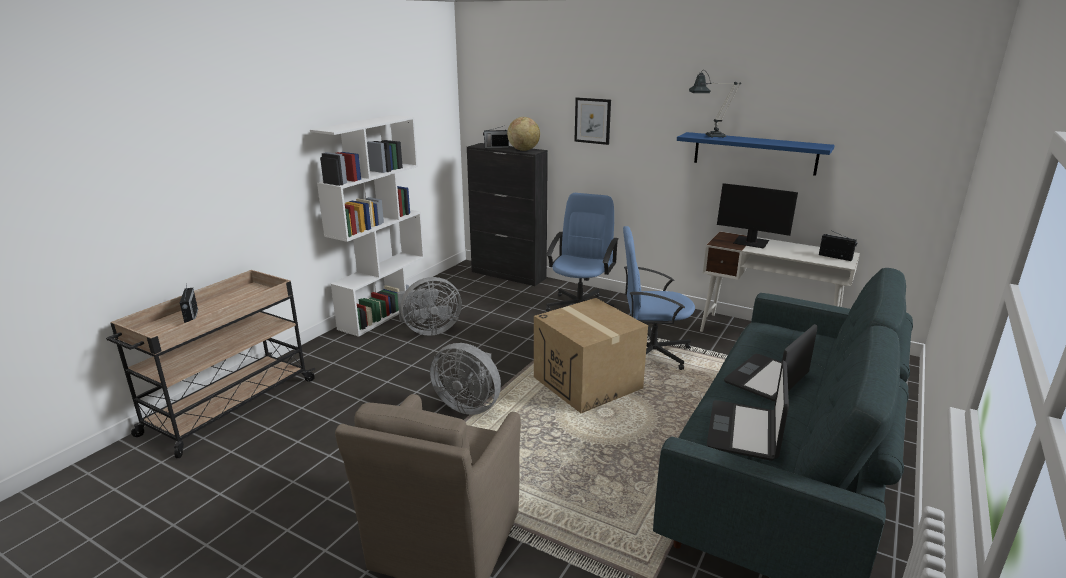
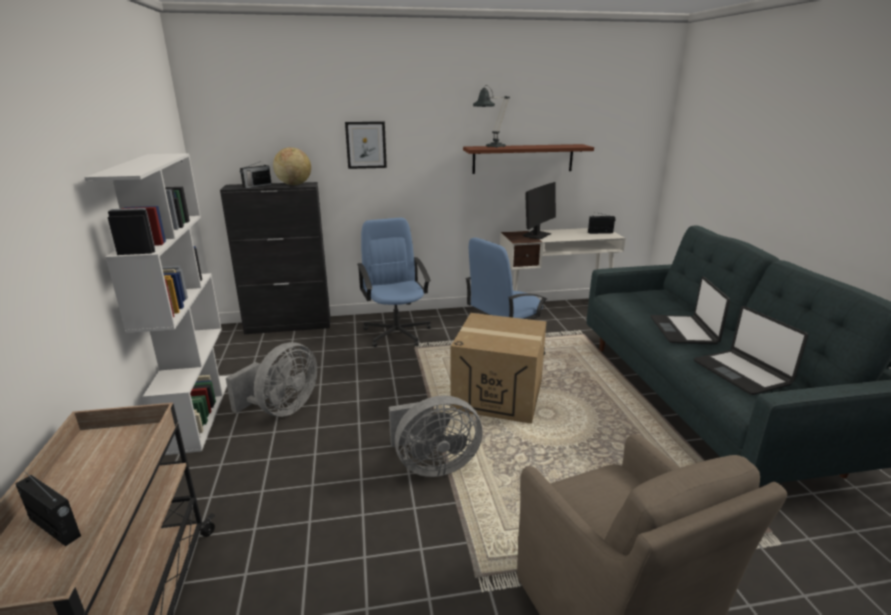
camera: 40 degrees left, 0 degrees up
blue shelf [677,132,835,176] -> brown shelf [463,144,594,174]
monitor [717,183,798,248] -> monitor turned 45 degrees counterclockwise [523,182,556,239]

